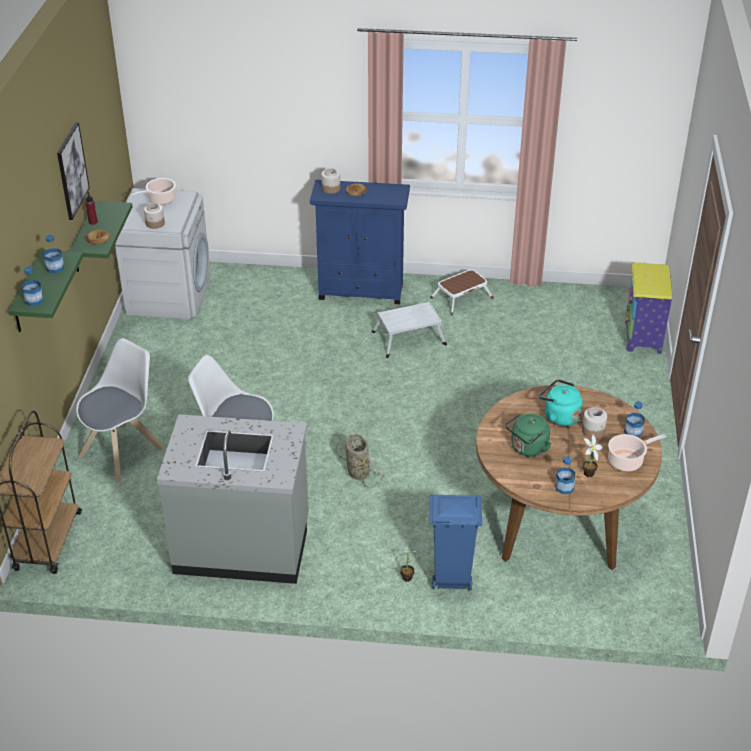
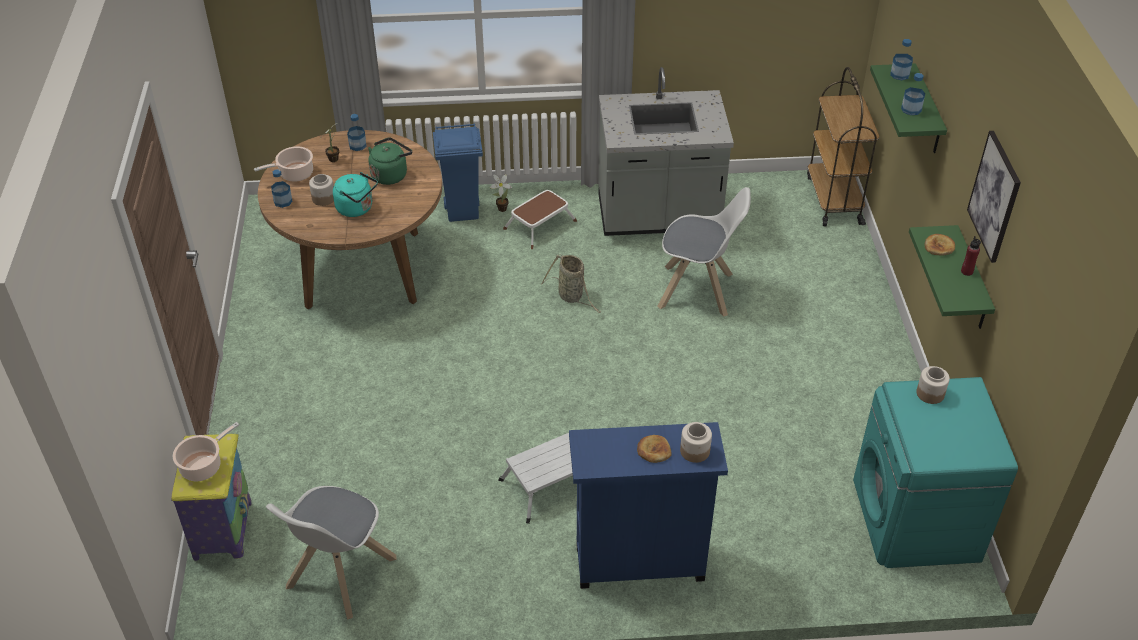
camera: 170 degrees right, 5 degrees up
chair [76,338,164,482] -> chair moved to [266,486,397,620]
white washing machine [115,188,211,319] -> turquoise washing machine [853,377,1018,568]
cooking pot [130,178,176,205] -> cooking pot moved to [173,422,239,481]
brown step ladder [430,269,494,316] -> brown step ladder moved to [503,190,577,249]

